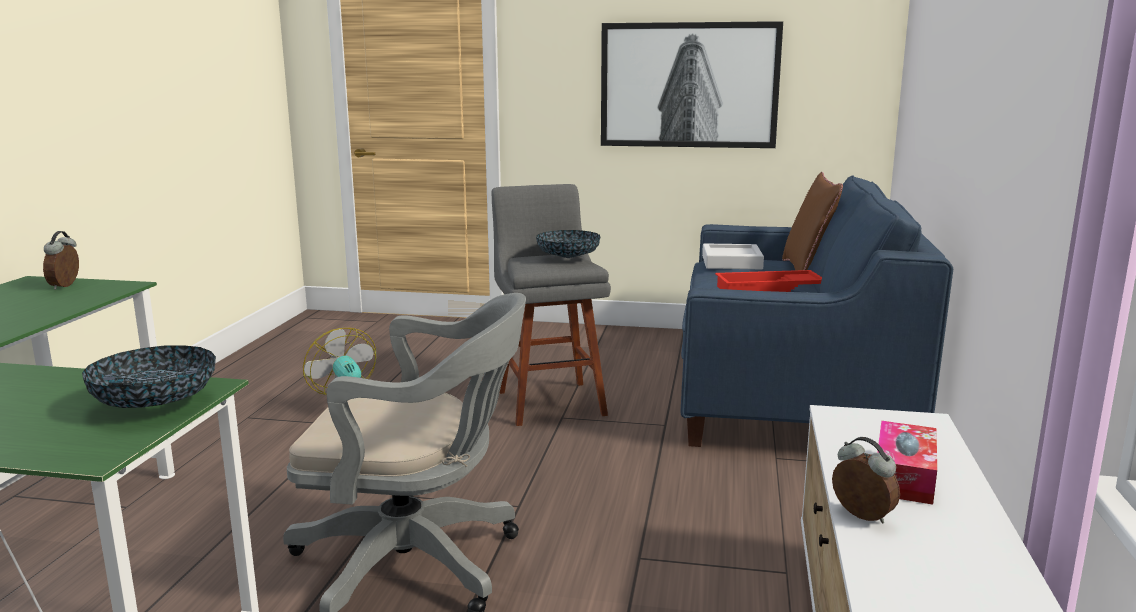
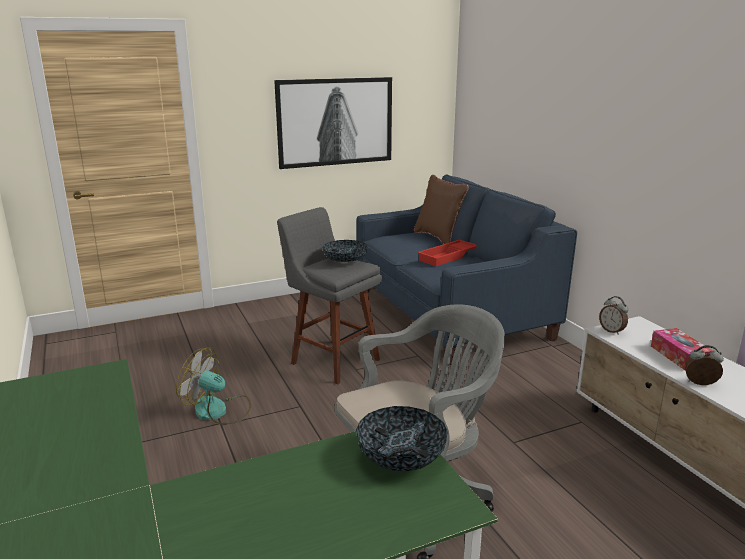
camera: 35 degrees left, 5 degrees up
alarm clock [43,231,79,290] -> alarm clock moved to [599,296,628,335]
grey tray [702,243,764,269] -> none

